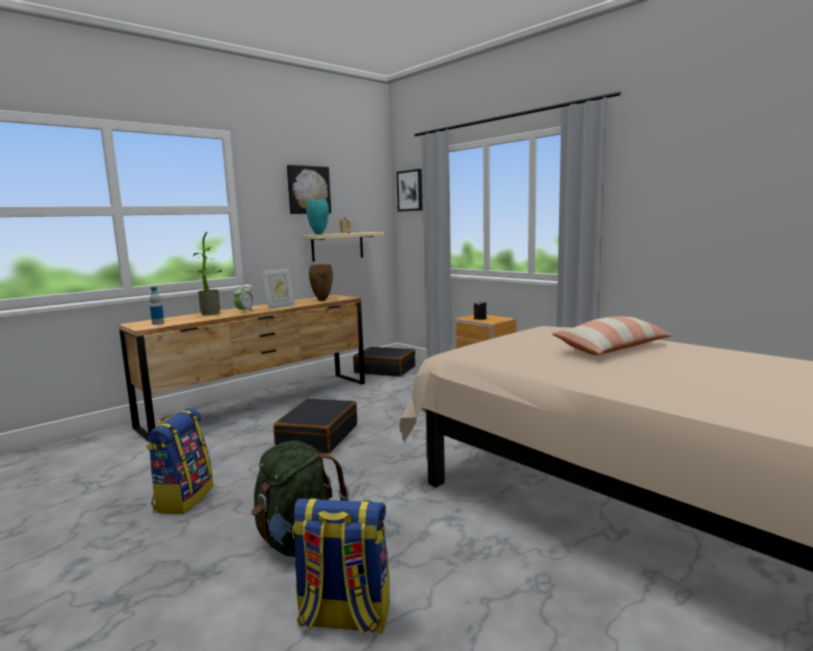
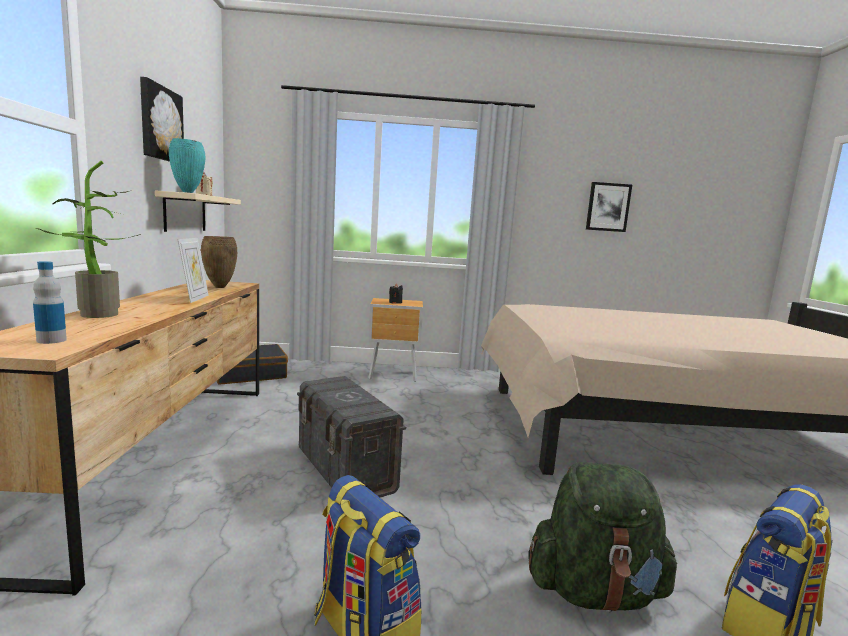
camera: 50 degrees left, 0 degrees up
alarm clock [234,285,255,313] -> none
black suitcase [274,398,357,454] -> grey storage box [297,376,406,498]
picture [396,169,423,212] -> picture moved to [586,182,632,232]
pillow [552,316,672,355] -> none

